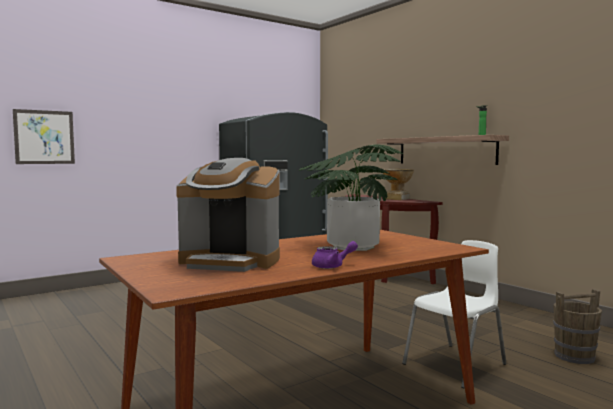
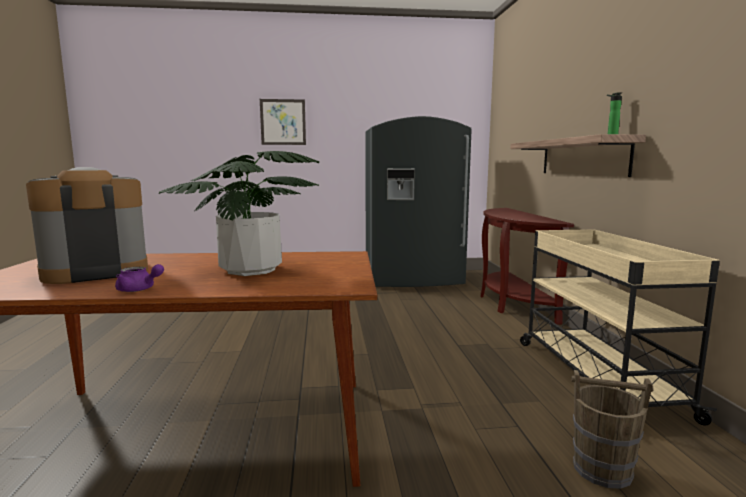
camera: 30 degrees right, 5 degrees up
picture [13,109,75,164] -> picture moved to [260,99,306,145]
coffee machine [176,158,280,272] -> coffee machine turned 105 degrees clockwise [26,167,148,284]
vase [383,169,414,200] -> none
white chair [402,240,507,389] -> none
none -> beige cart [520,229,720,425]

